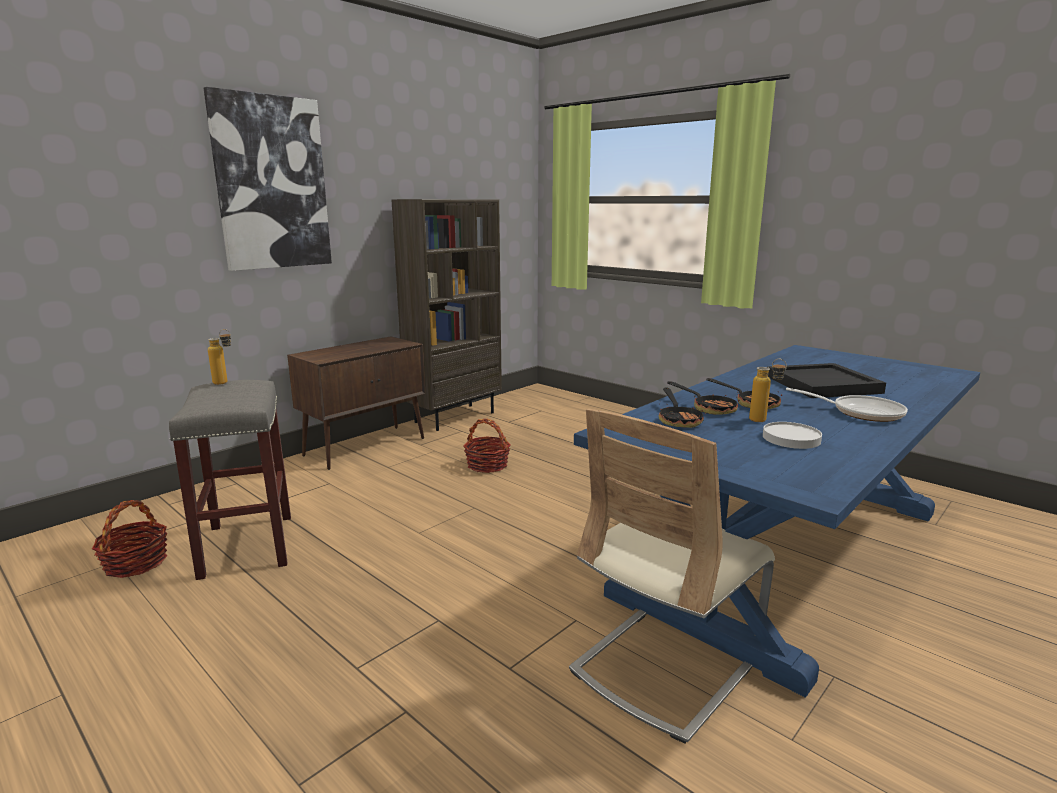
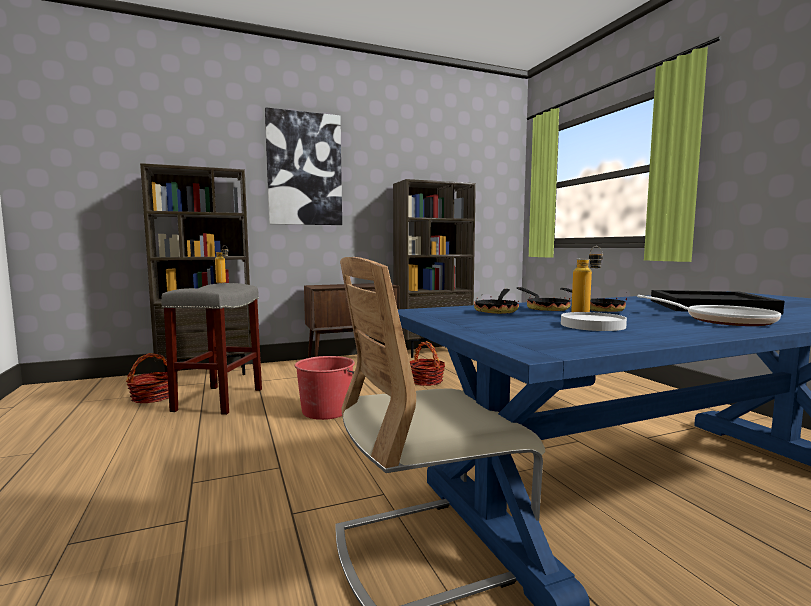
camera: 25 degrees right, 10 degrees down
none -> brown bookcase [140,163,252,375]
none -> red bucket [294,356,355,420]

